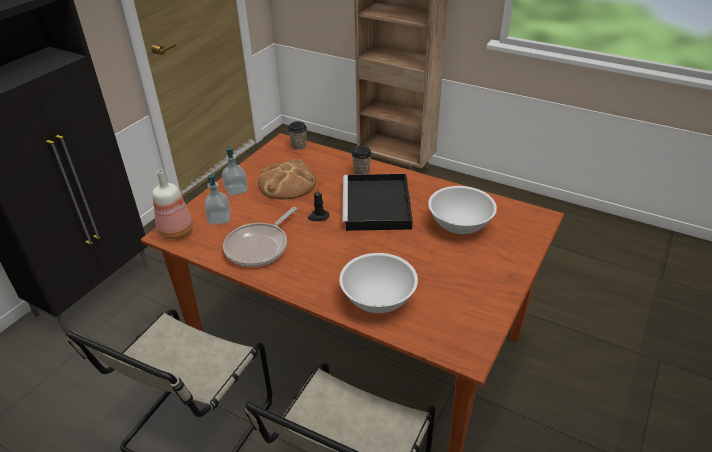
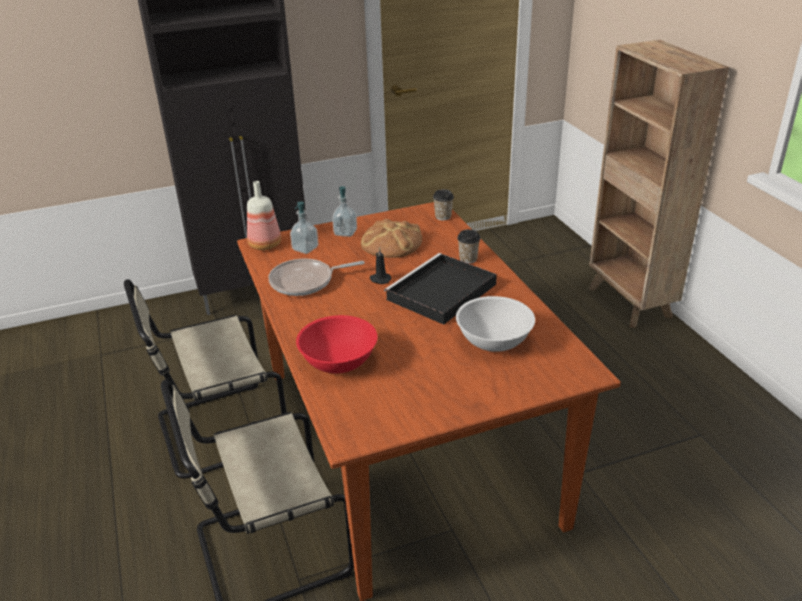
camera: 40 degrees right, 5 degrees down
white bowl [339,253,418,313] -> red bowl [296,315,377,373]

